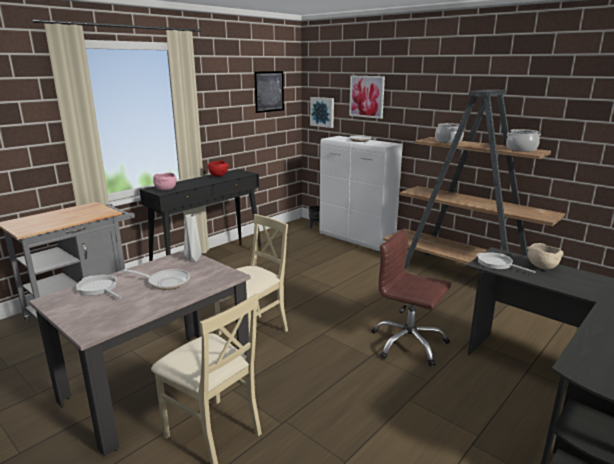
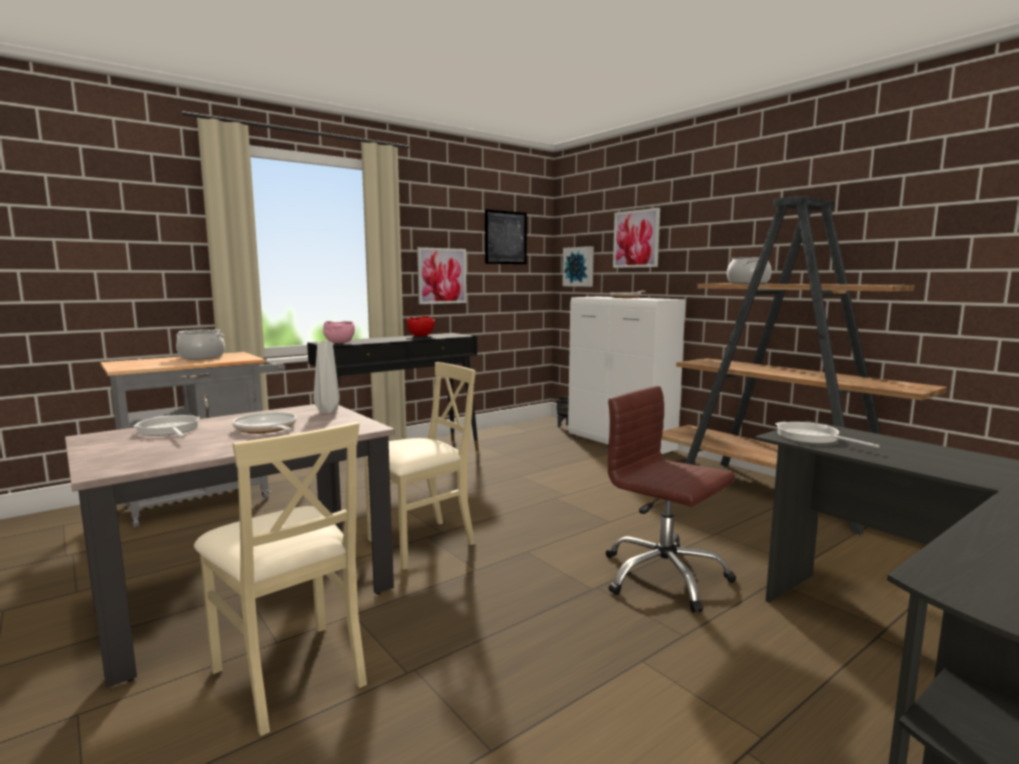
camera: 10 degrees right, 10 degrees down
frying pan [123,269,190,290] -> frying pan turned 150 degrees counterclockwise [232,412,297,433]
cooking pot [506,129,541,152] -> cooking pot moved to [176,329,225,360]
beige bowl [527,243,563,269] -> none
none -> picture [417,247,467,304]

